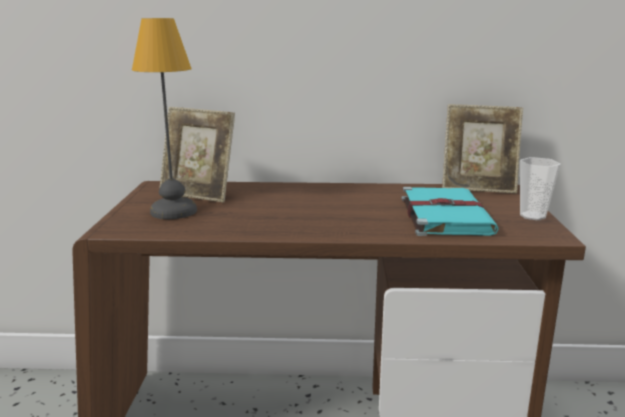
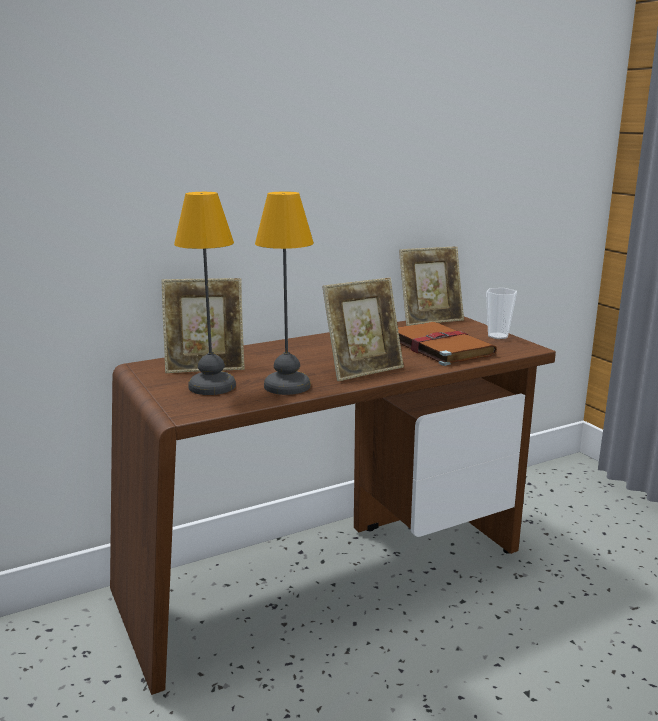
camera: 30 degrees left, 0 degrees up
turquoise book [402,187,499,236] -> brown book [398,322,497,366]
none -> table lamp [255,192,314,395]
none -> picture frame [322,278,404,381]

